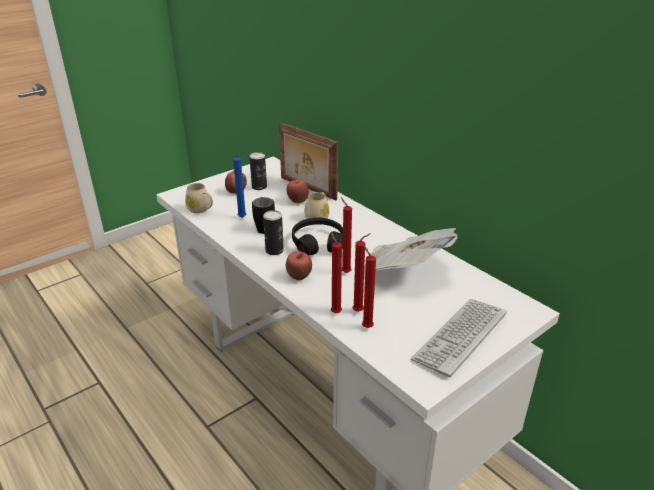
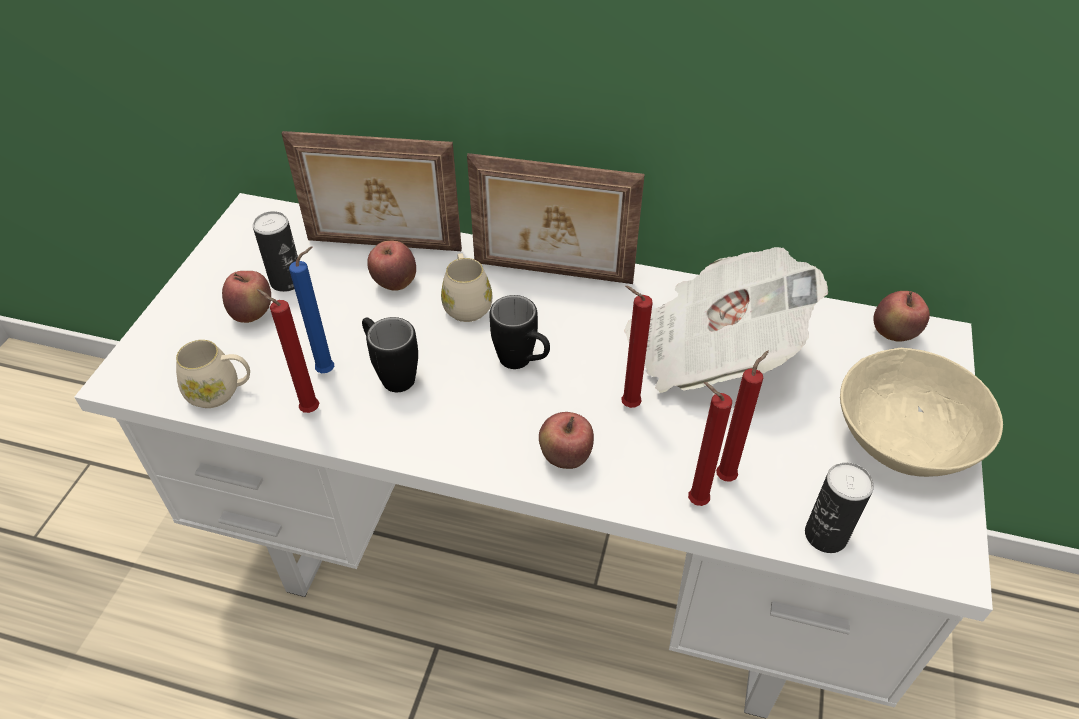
camera: 35 degrees left, 15 degrees up
can [263,210,284,255] -> can moved to [805,462,874,553]
black headphones [292,218,343,255] -> black mug [490,295,550,369]
red candle [362,245,376,328] -> red candle moved to [257,289,319,413]
keyboard [411,299,507,377] -> beige bowl [840,348,1003,477]
none -> picture frame [467,153,645,284]
none -> apple [873,291,930,342]

